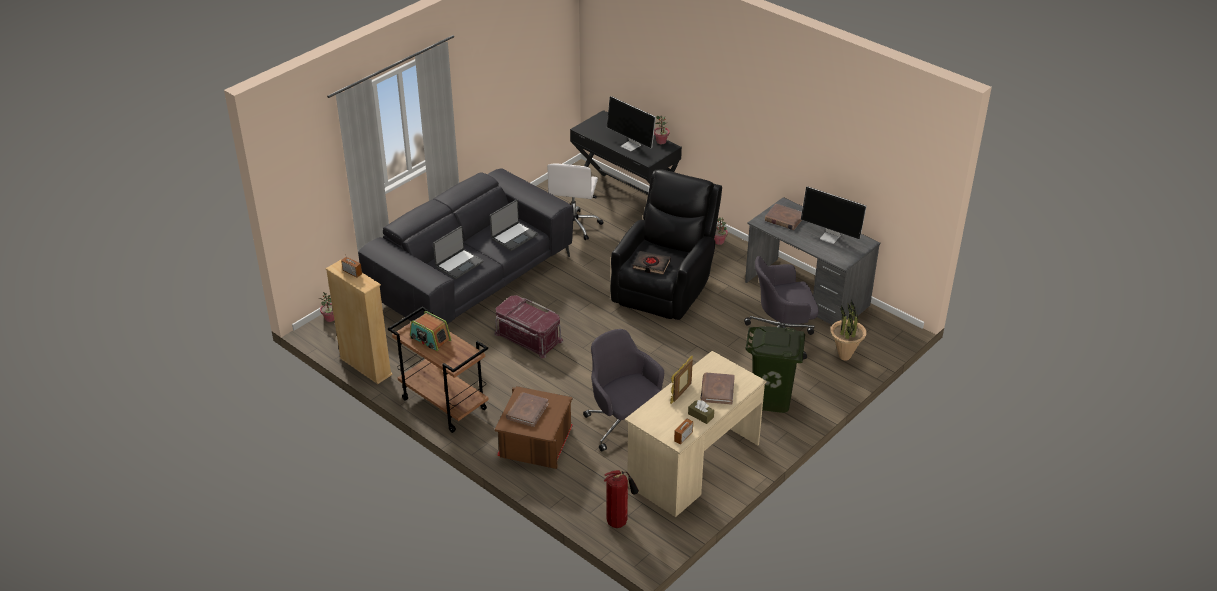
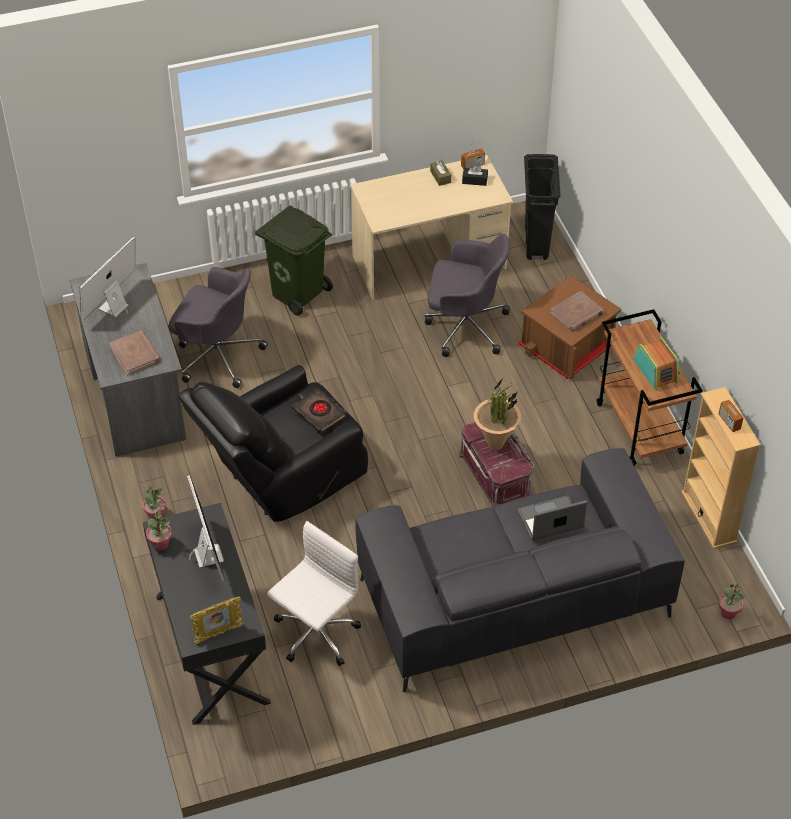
camera: 150 degrees left, 10 degrees up
laptop [490,199,538,251] -> none
grey office chair [583,329,664,452] -> grey office chair turned 75 degrees counterclockwise [425,234,510,357]
fire extinguisher [604,470,639,528] -> black trash can [524,154,560,260]
picture frame [670,356,693,404] -> picture frame moved to [190,596,244,644]
brown book [700,372,735,405] -> none
monitor [801,186,867,244] -> monitor turned 120 degrees counterclockwise [80,237,135,320]
potted plant [831,301,867,361] -> potted plant moved to [474,378,521,451]
none -> black tissue box [462,165,488,186]

